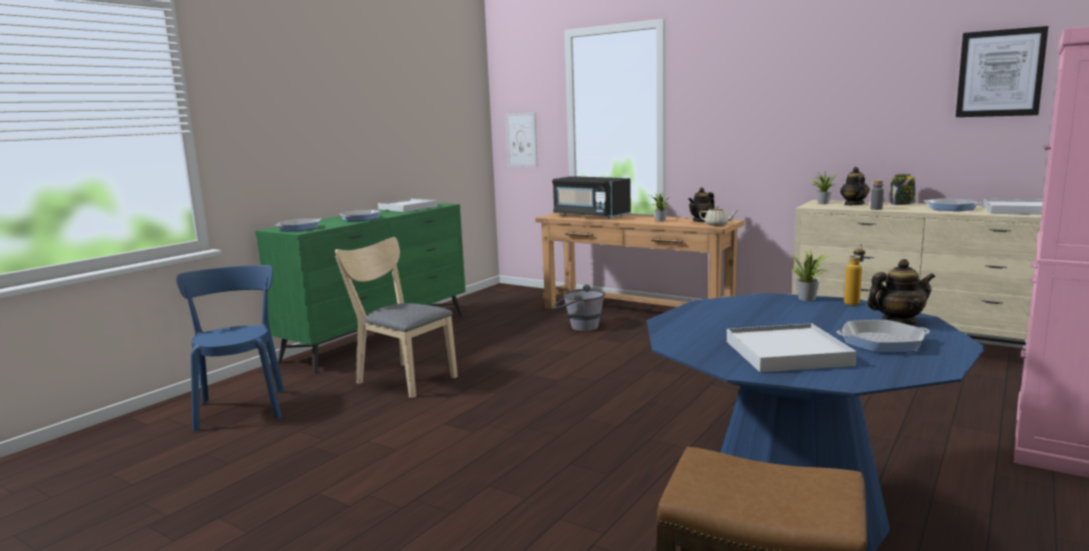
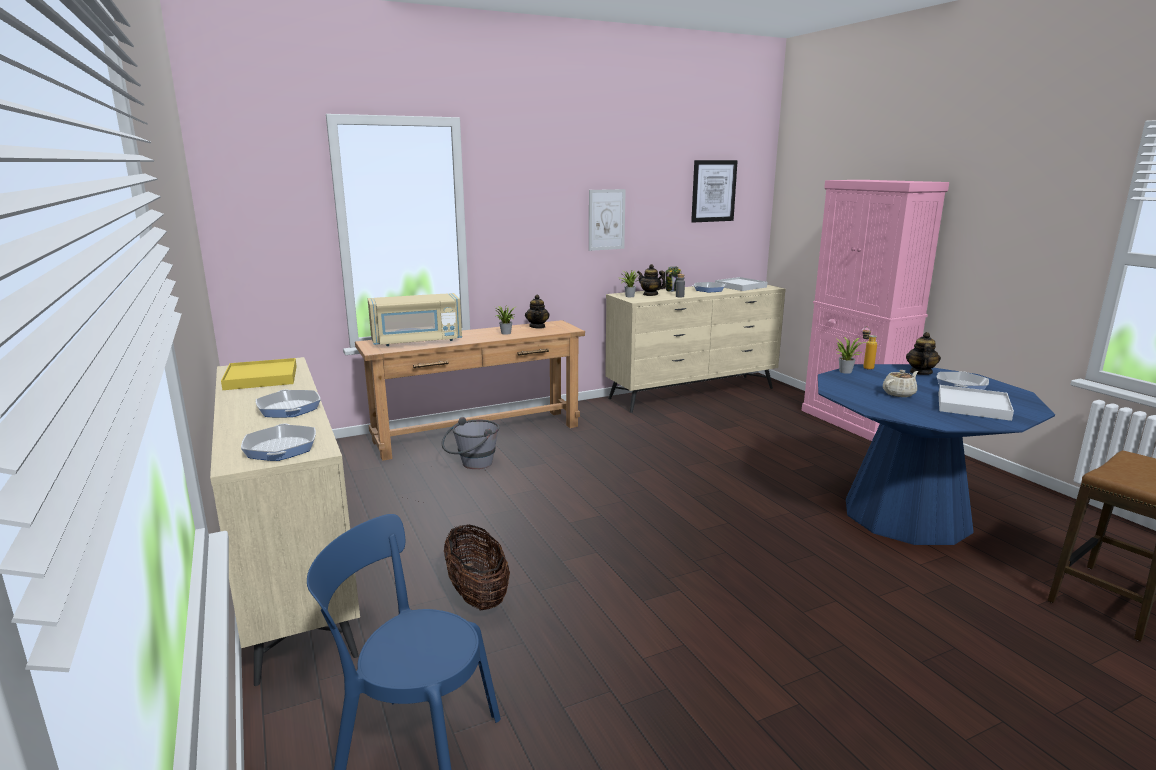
camera: 60 degrees left, 5 degrees up
green dresser [255,203,465,373] -> beige dresser [210,357,360,686]
beige chair [335,237,458,398] -> basket [444,525,510,611]
white tray [378,198,437,212] -> yellow tray [221,358,297,390]
picture [505,112,538,167] -> picture moved to [589,189,626,251]
black microwave [552,176,631,219] -> beige microwave [368,293,462,346]
beige teapot [699,206,738,226] -> beige teapot moved to [883,370,918,397]

